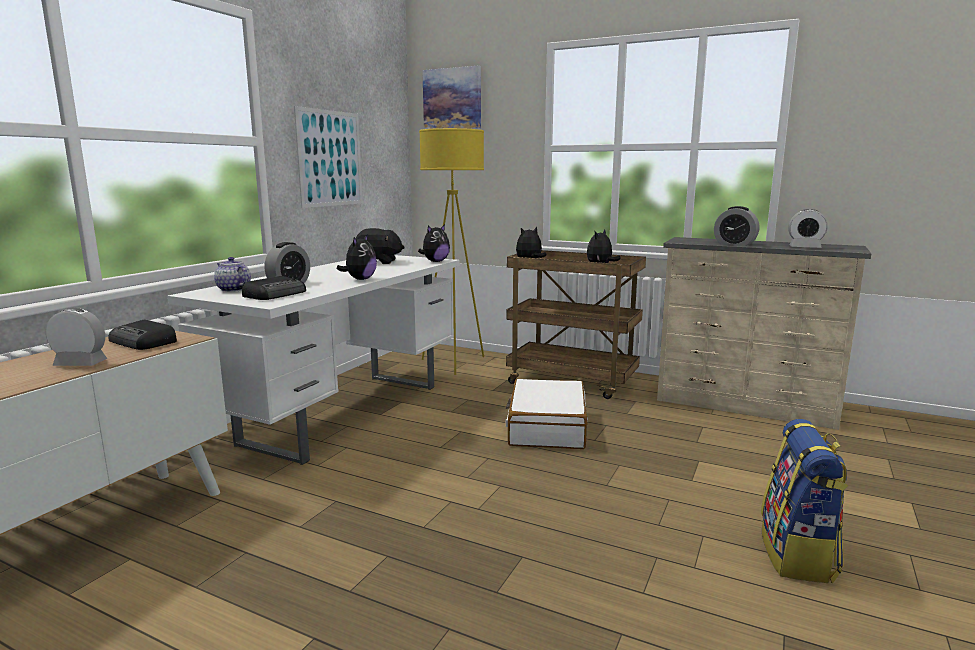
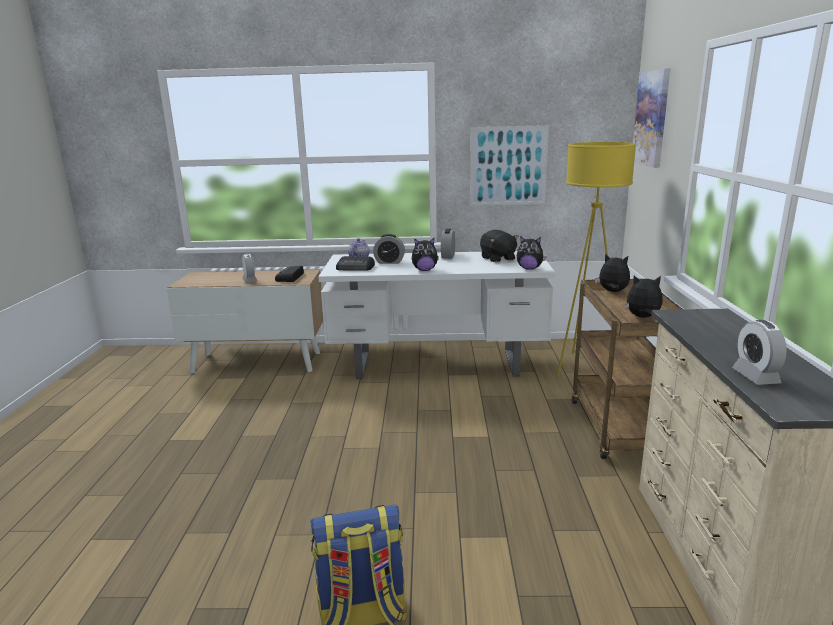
camera: 65 degrees right, 5 degrees up
white suitcase [506,379,588,449] -> none
alarm clock [714,206,759,246] -> alarm clock moved to [441,229,455,259]

